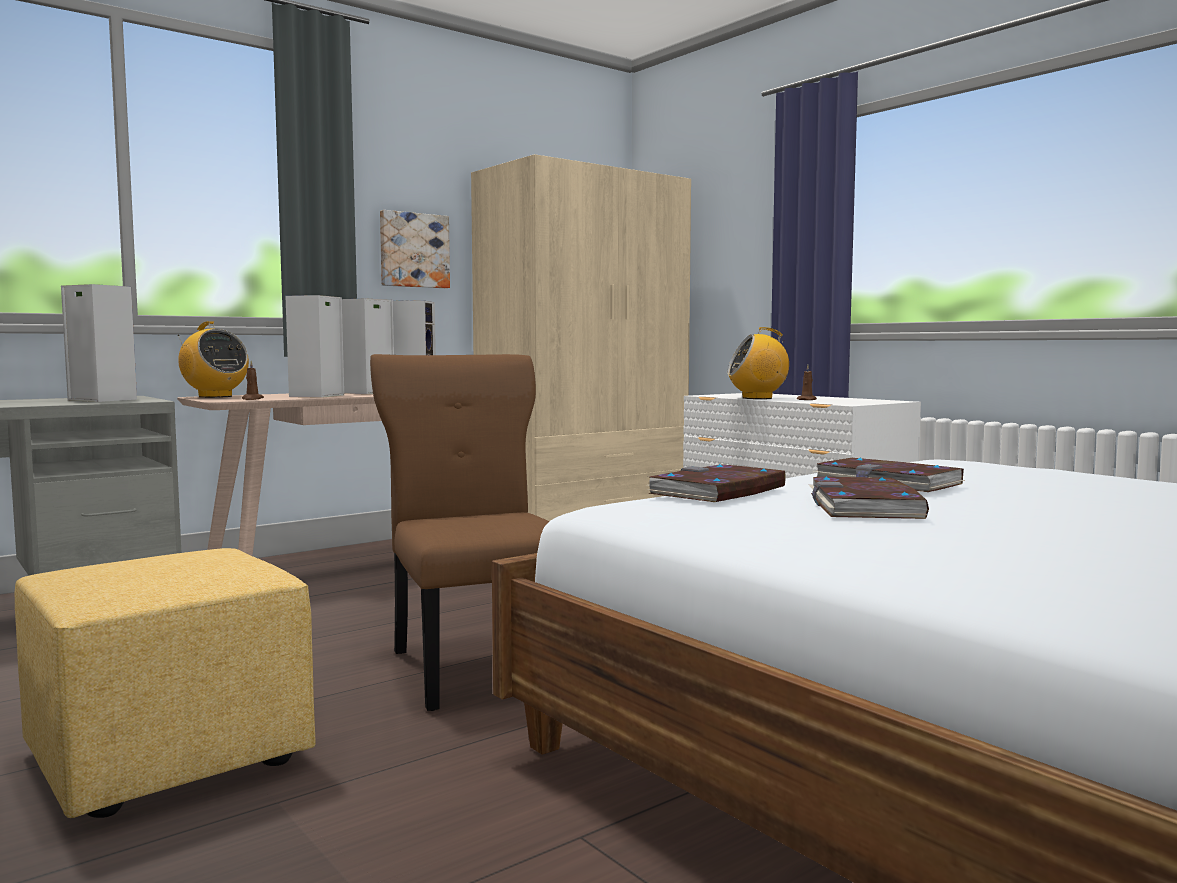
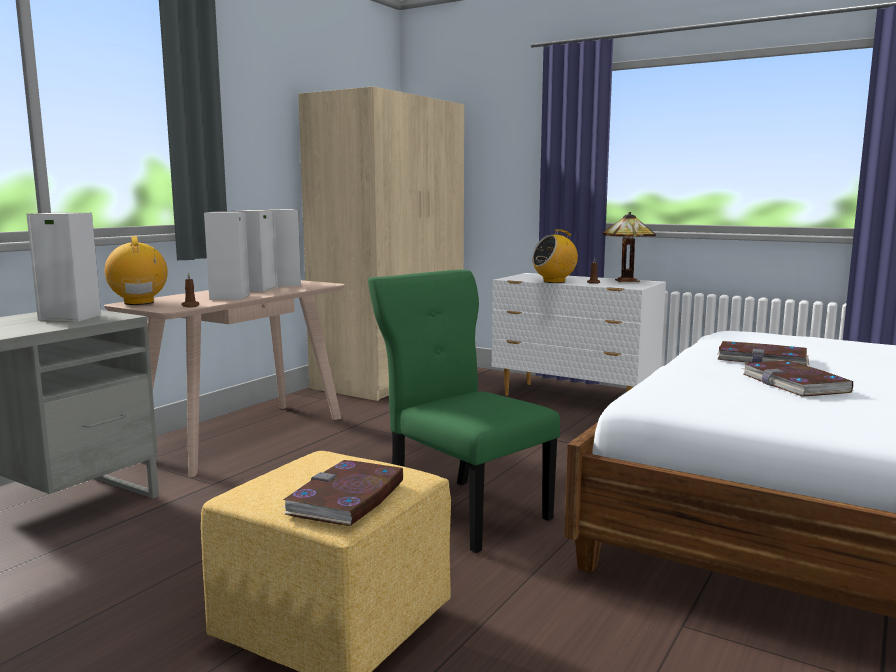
camera: 20 degrees left, 5 degrees up
radio [178,321,249,398] -> radio turned 135 degrees counterclockwise [105,236,168,305]
brown chair [370,354,550,711] -> green chair [368,270,560,553]
picture [380,210,450,288] -> none
book [648,464,786,502] -> book moved to [283,460,403,526]
none -> table lamp [603,212,656,282]

